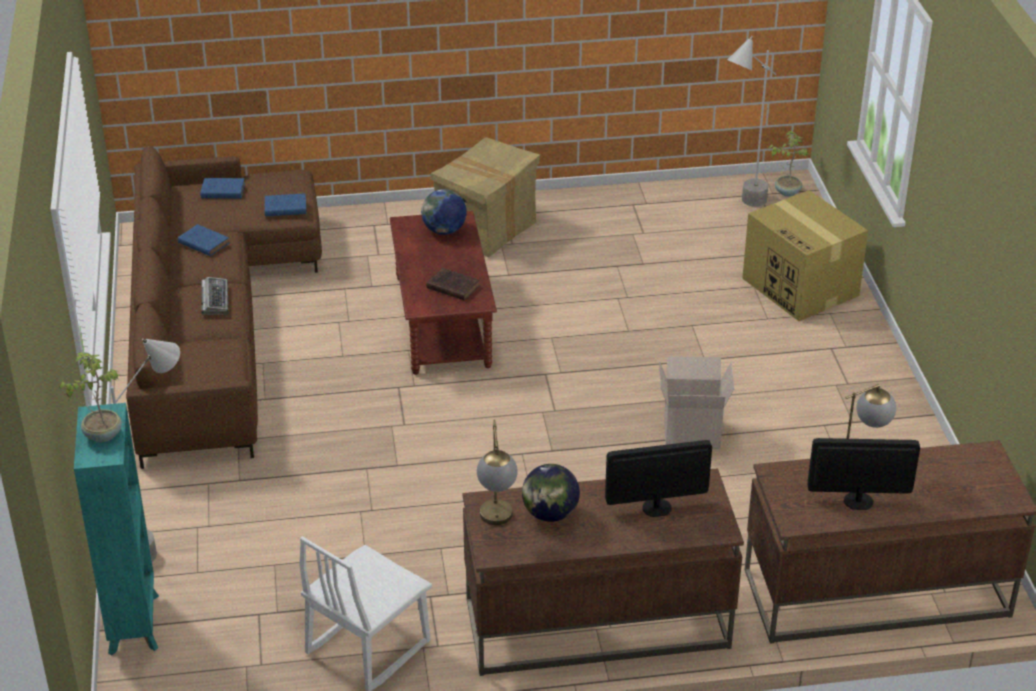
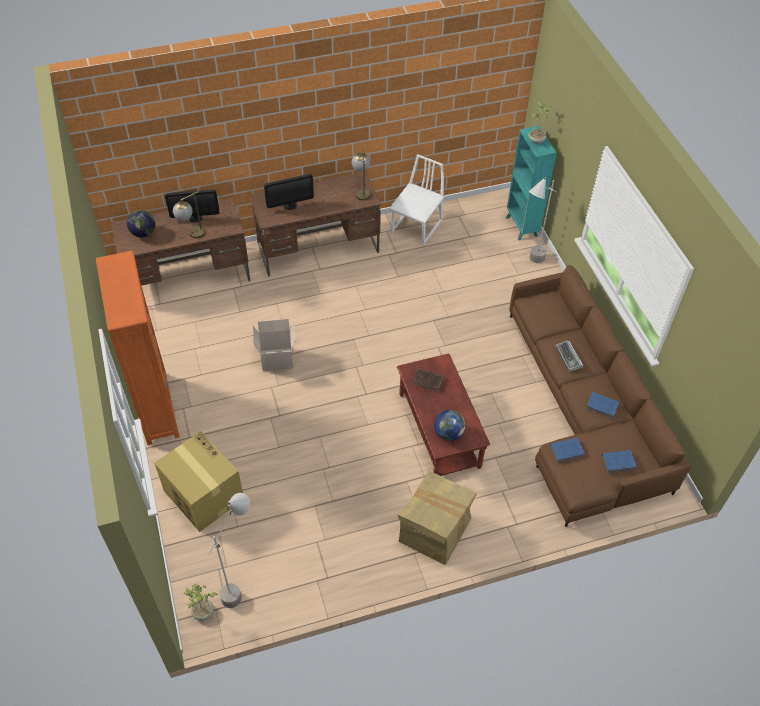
camera: 170 degrees right, 15 degrees up
globe [522,464,580,522] -> globe moved to [127,210,155,237]
none -> orange bookcase [96,250,180,445]

